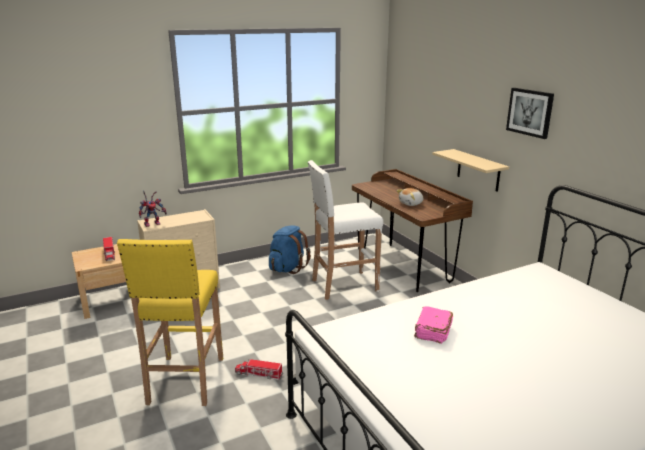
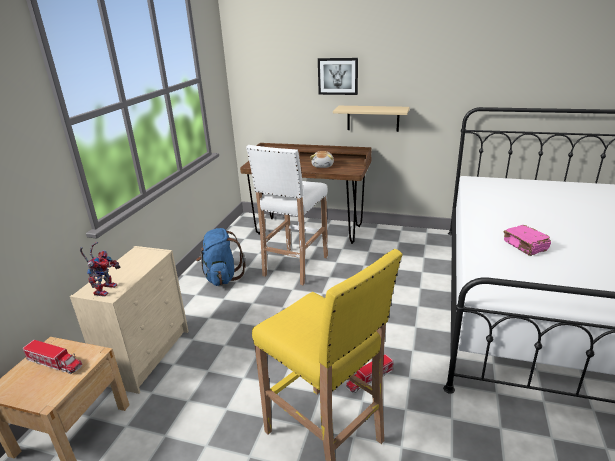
camera: 45 degrees left, 5 degrees up
picture [506,88,554,139] -> picture moved to [318,58,358,95]

